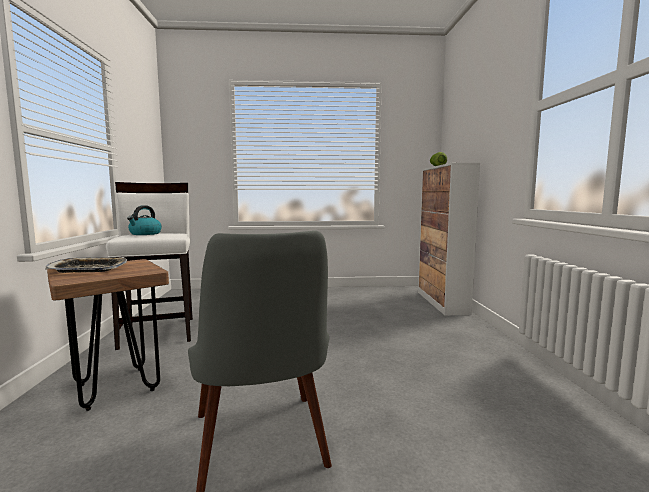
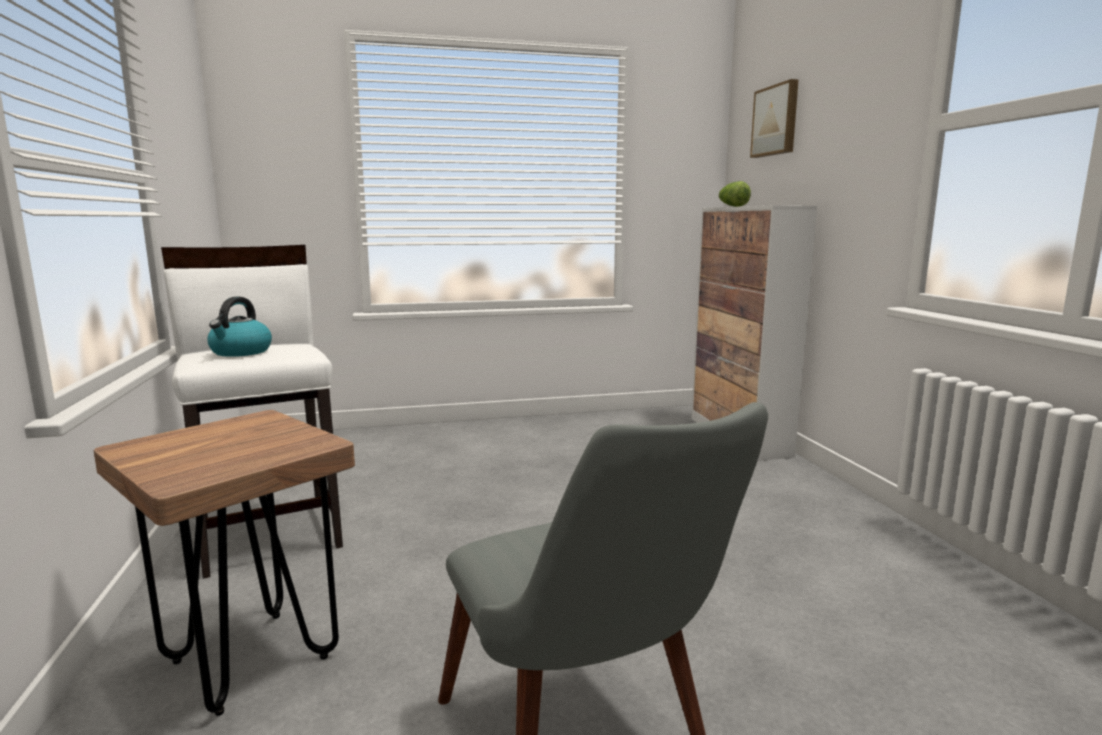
camera: 10 degrees left, 5 degrees up
tray [46,257,127,273] -> none
none -> picture [750,79,799,158]

